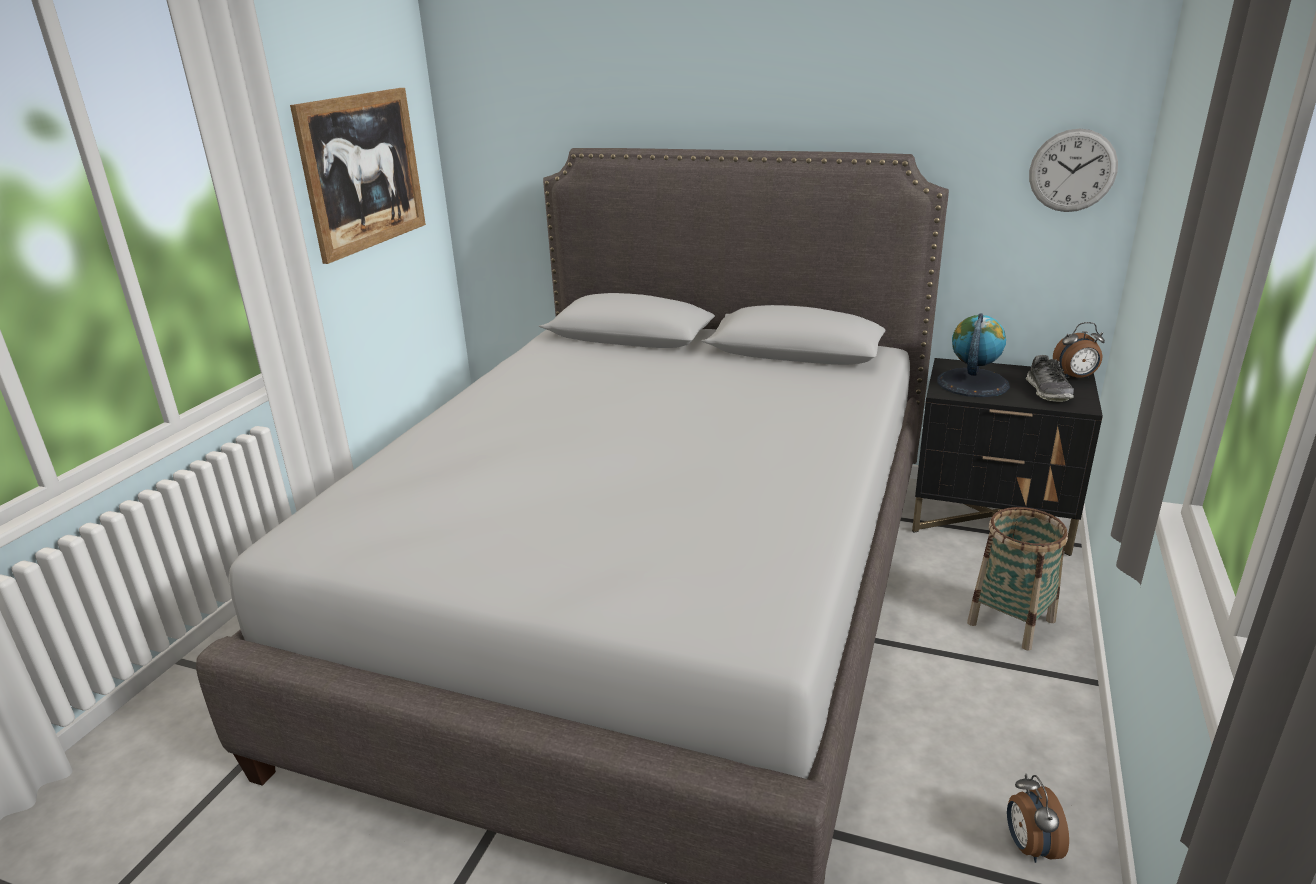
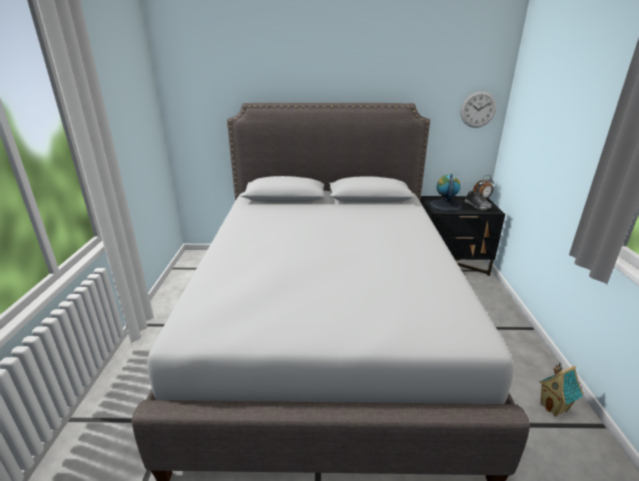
camera: 20 degrees left, 0 degrees up
picture [290,88,426,264] -> none
basket [967,507,1068,651] -> none
alarm clock [1007,774,1069,863] -> toy house [539,363,584,417]

